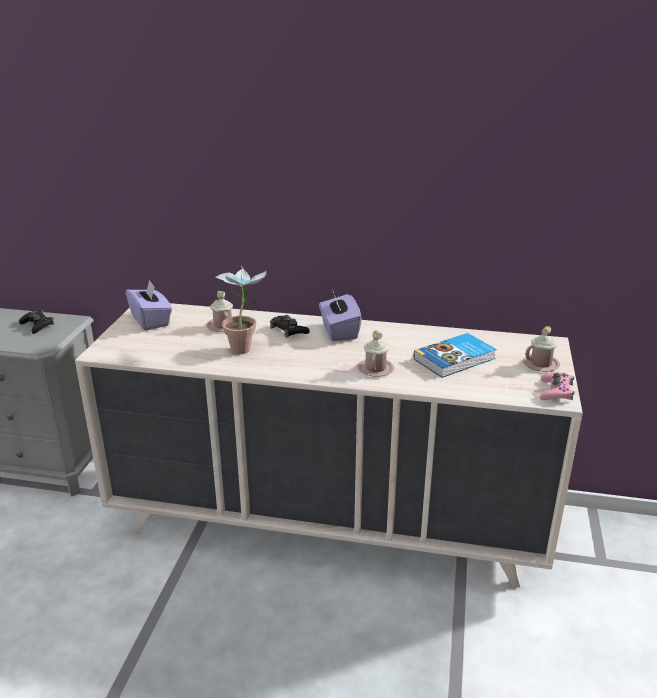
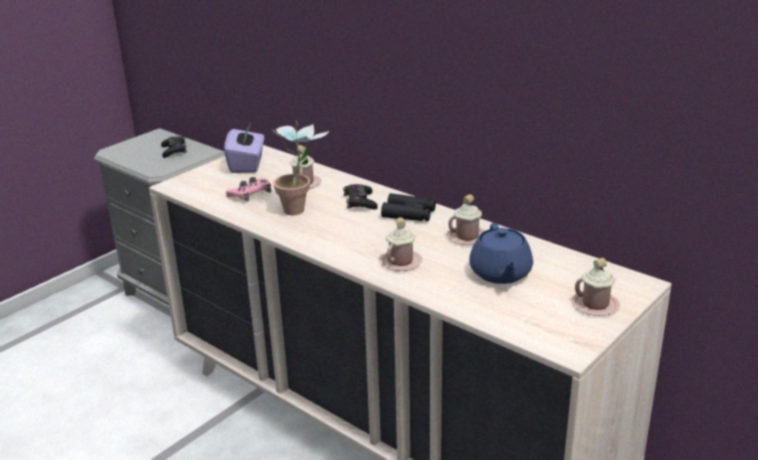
camera: 30 degrees right, 0 degrees up
purple tissue box [319,289,362,341] -> black binoculars [381,193,436,221]
book [414,333,497,378] -> blue teapot [469,223,533,284]
pink game controller [540,372,574,401] -> pink game controller moved to [226,177,271,202]
none -> pink mug [447,194,485,245]

